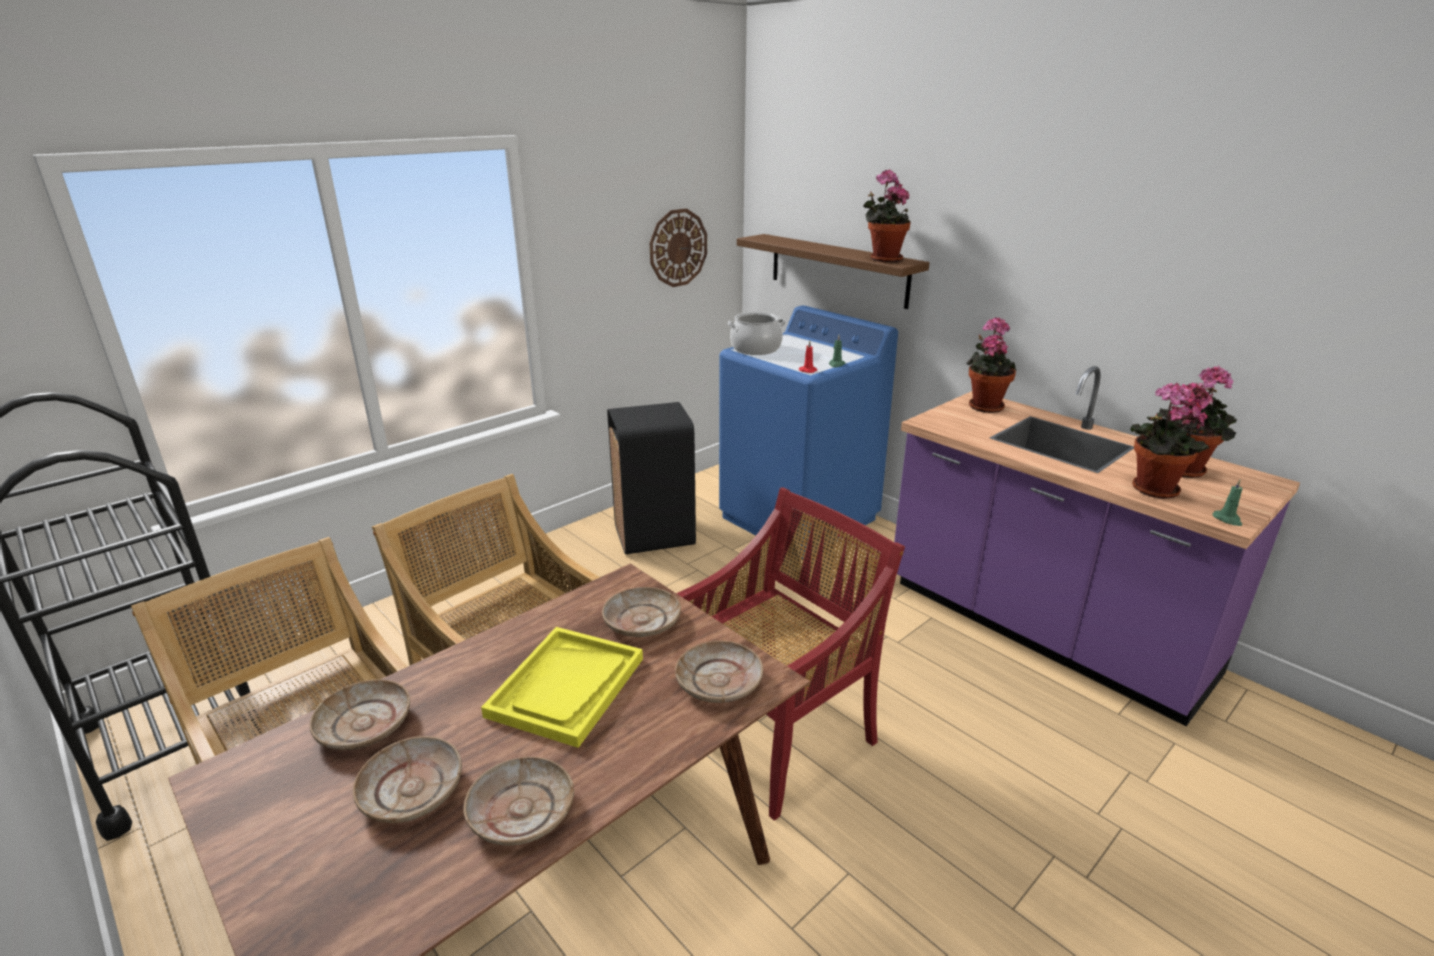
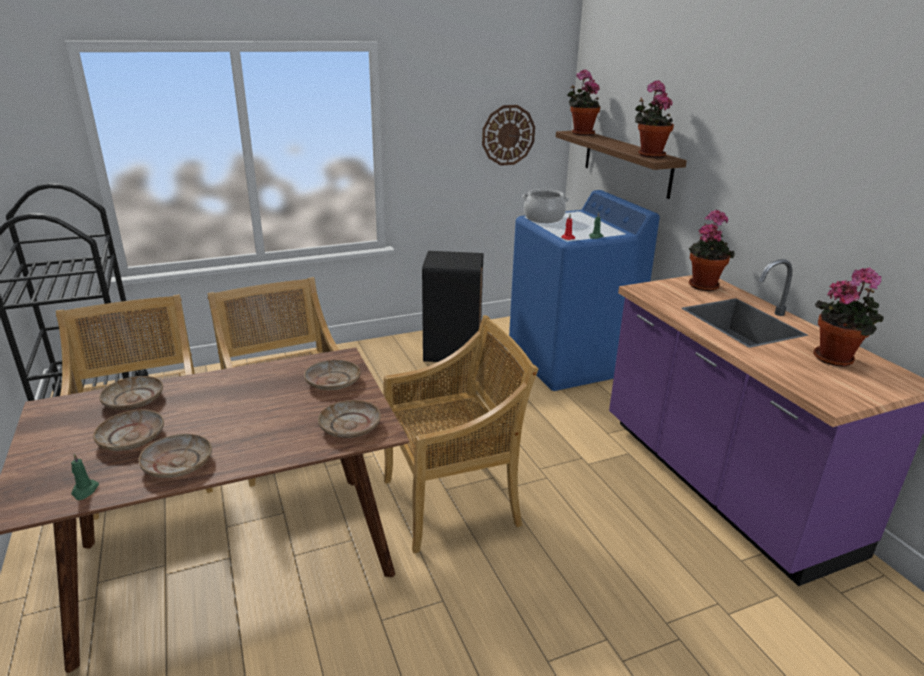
camera: 20 degrees right, 0 degrees up
yellow tray [481,627,643,748] -> none
red chair [676,487,905,821] -> beige chair [383,315,539,553]
potted plant [1130,383,1210,499] -> potted plant moved to [567,69,600,135]
green candle [1212,479,1242,526] -> green candle moved to [71,454,99,500]

